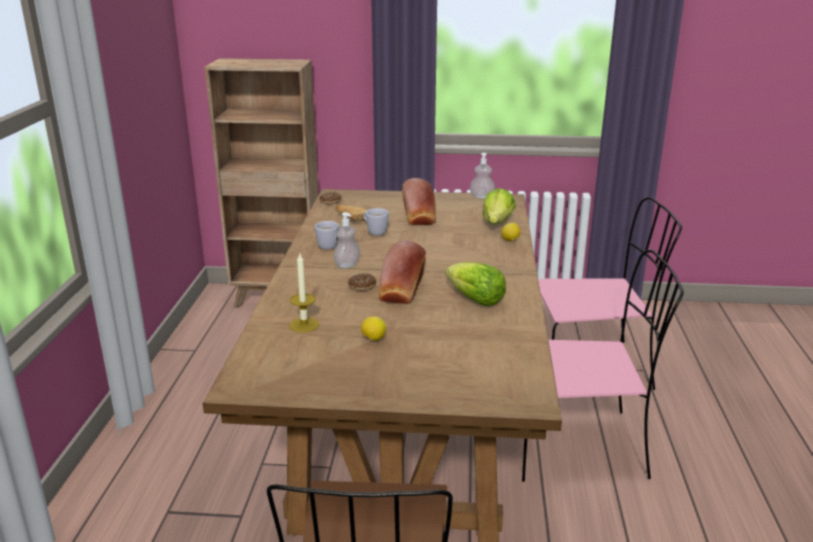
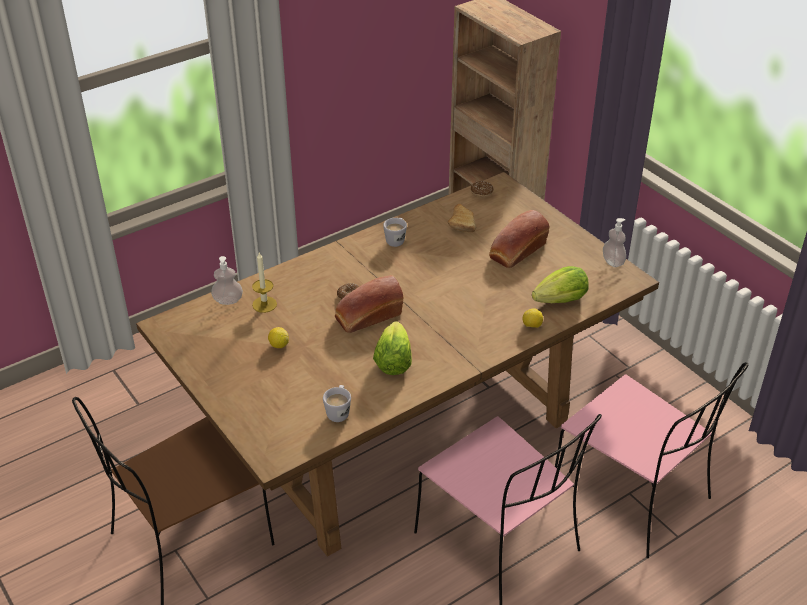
camera: 50 degrees right, 15 degrees up
soap dispenser [334,212,360,269] -> soap dispenser moved to [211,256,243,305]
white mug [363,208,389,236] -> white mug moved to [323,385,351,422]

